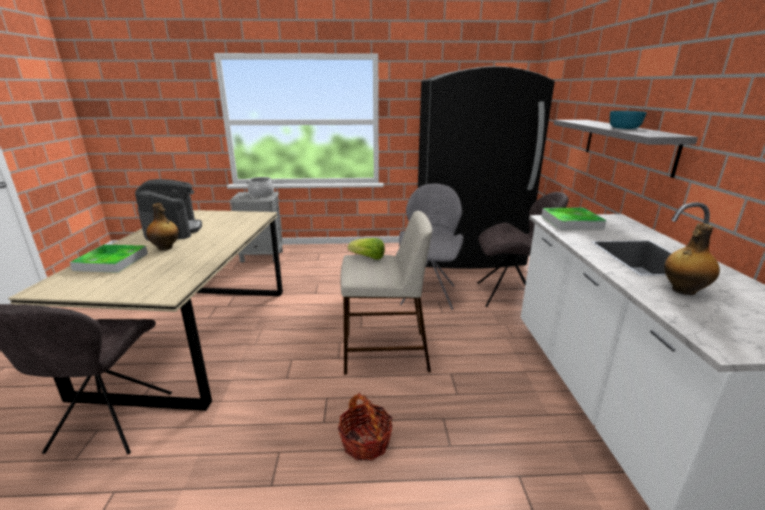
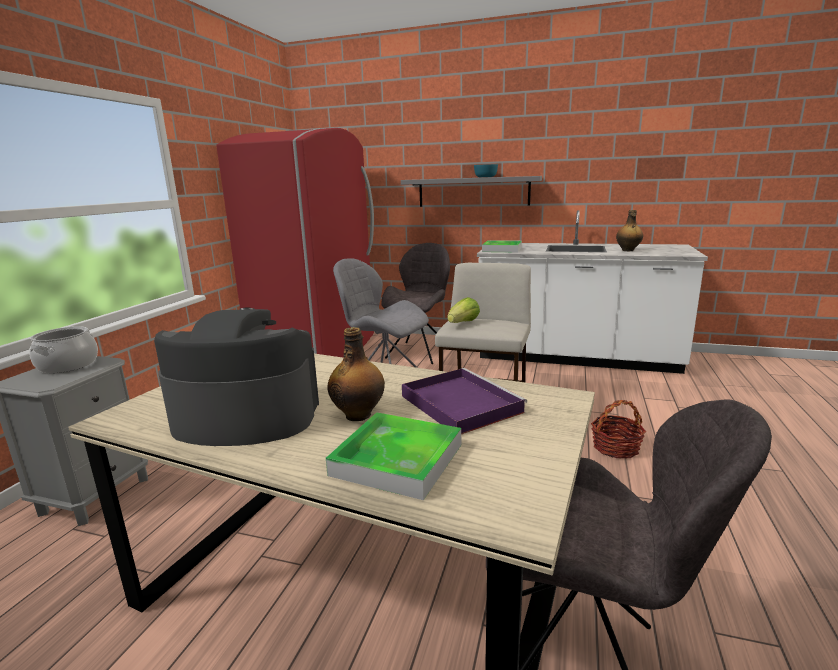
camera: 70 degrees left, 5 degrees down
black fridge [418,66,555,269] -> red fridge [216,128,374,357]
none -> purple tray [402,368,527,434]

